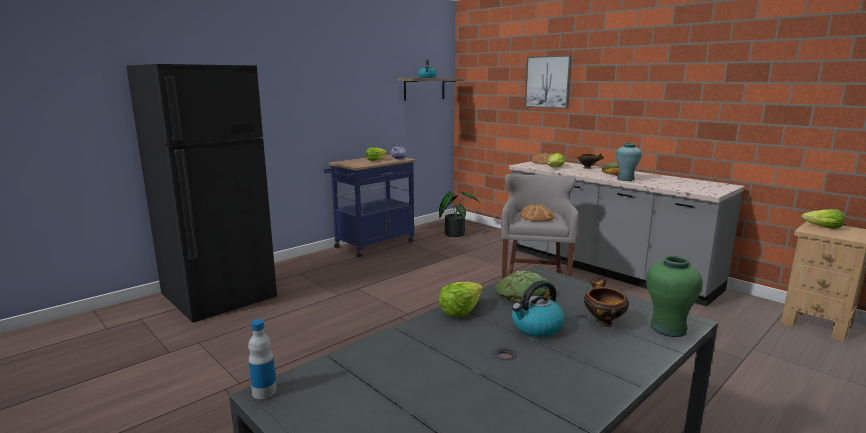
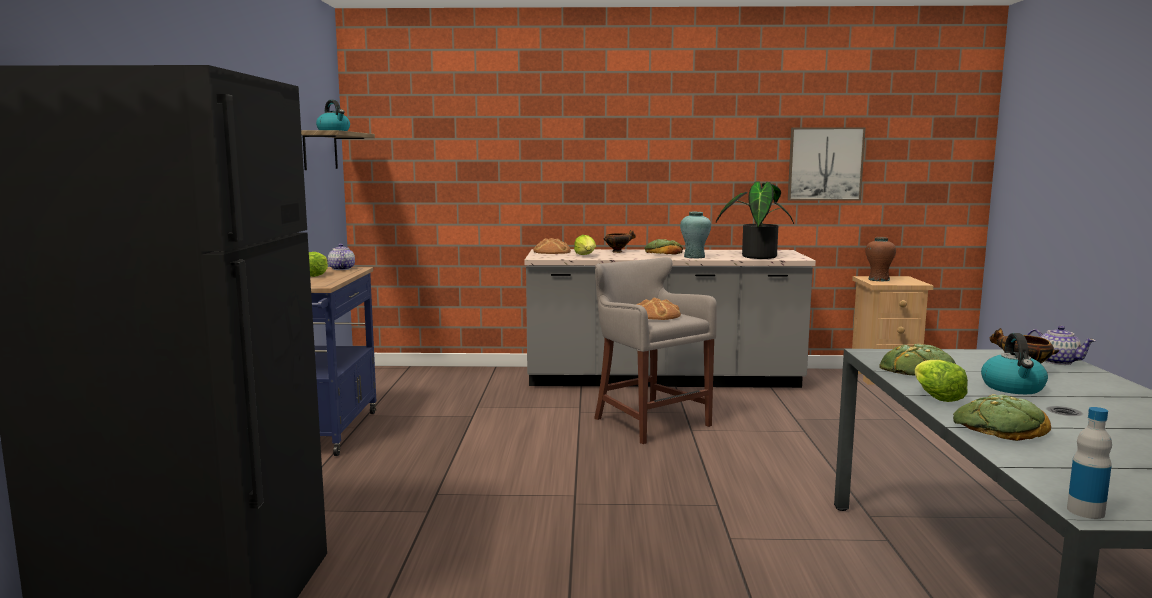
camera: 45 degrees left, 5 degrees down
potted plant [439,191,480,237] -> potted plant moved to [716,181,794,259]
picture [525,55,572,109] -> picture moved to [788,127,866,201]
green vase [646,256,703,337] -> teapot [1027,326,1096,365]
lettuce [801,209,845,229] -> brown vase [865,237,896,281]
none -> bread [953,394,1051,441]

